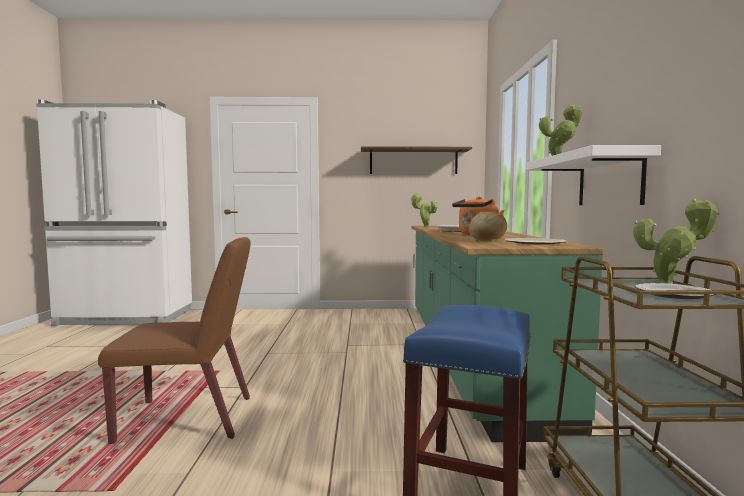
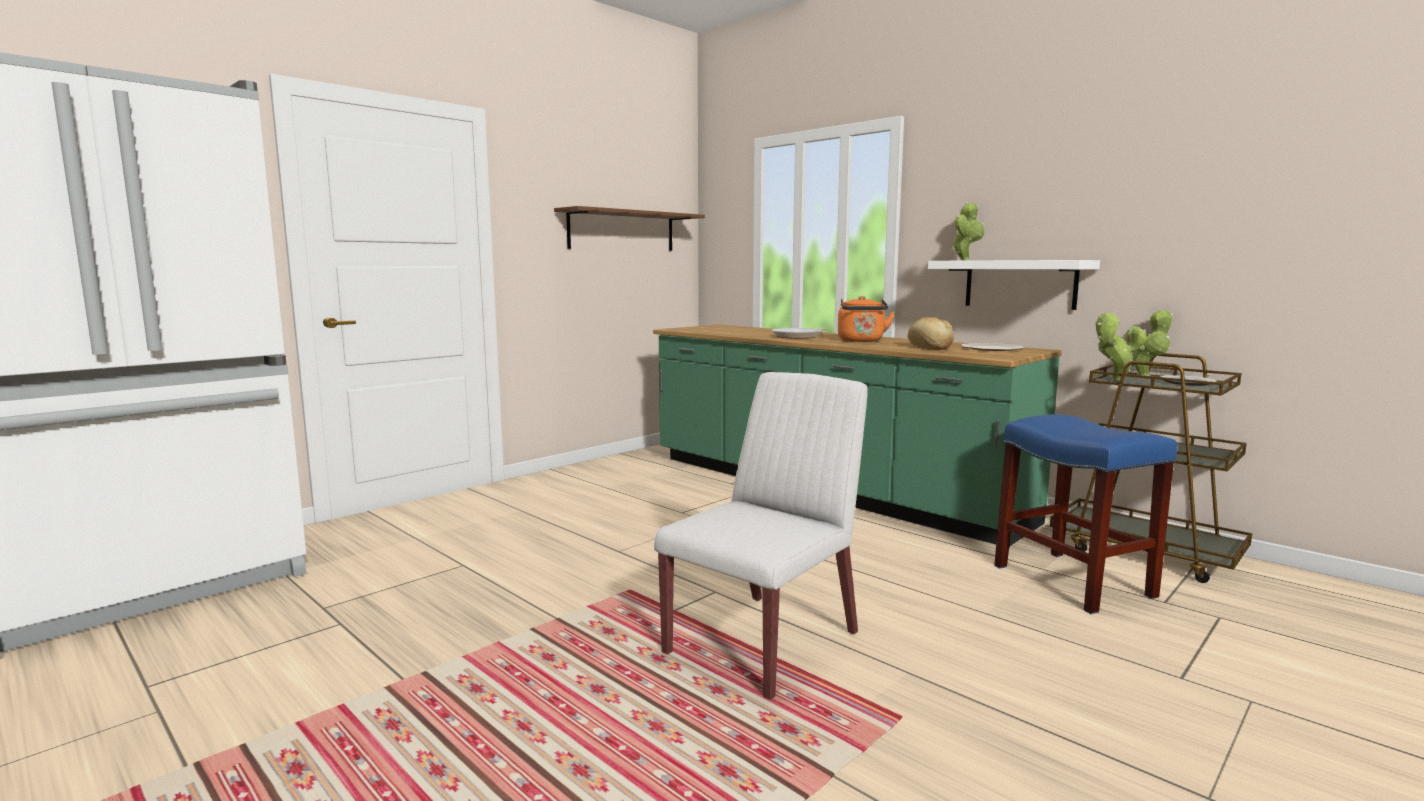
camera: 45 degrees left, 5 degrees up
brown chair [98,237,251,444] -> white chair [654,372,868,700]
potted plant [411,193,437,227] -> potted plant moved to [1096,312,1147,381]

